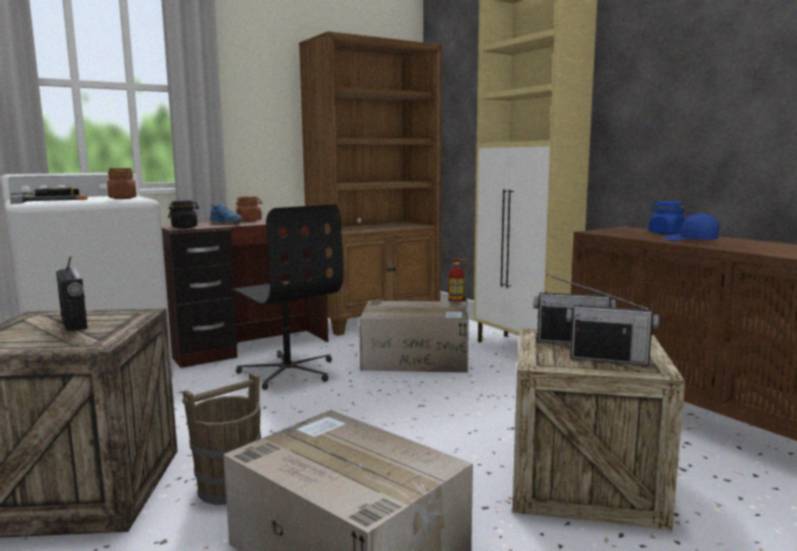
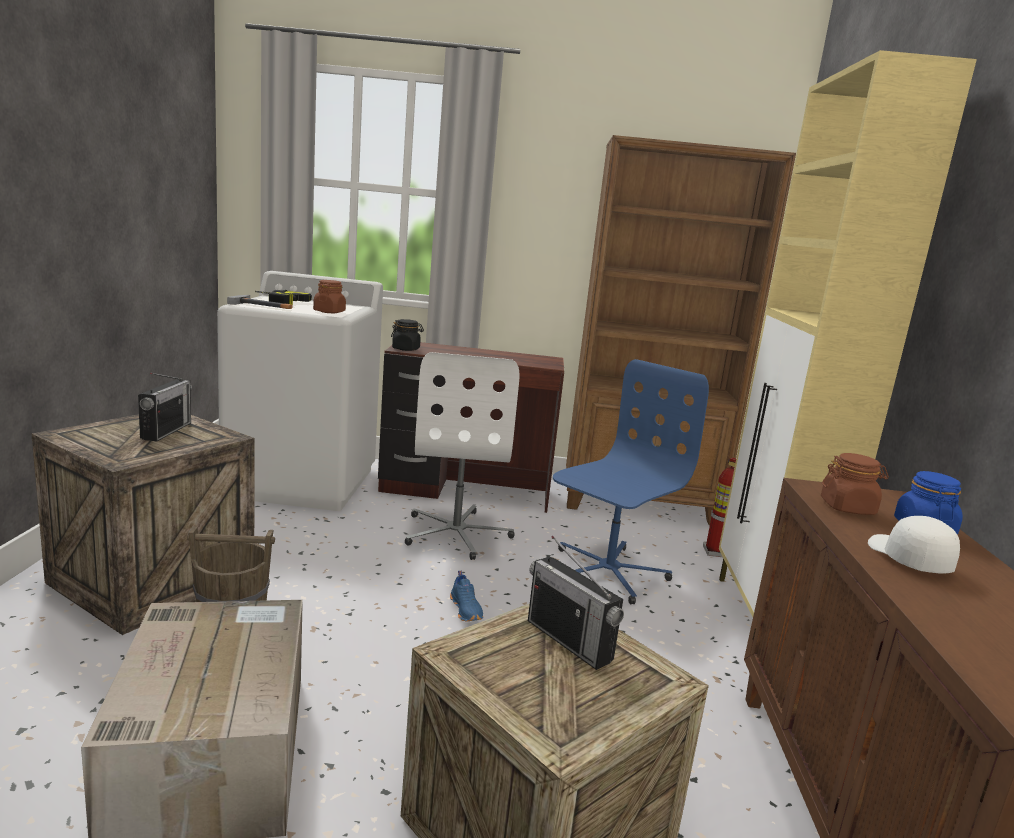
camera: 35 degrees right, 5 degrees up
blue shoe [209,204,243,225] -> blue shoe moved to [450,571,483,622]
black office chair [230,204,344,390] -> white office chair [405,352,520,560]
brown jar [235,196,262,222] -> brown jar moved to [821,453,889,515]
cardboard box [359,301,469,373] -> blue office chair [553,359,709,604]
radio [566,285,659,366] -> none
blue cap [664,213,719,241] -> white cap [868,516,960,574]

